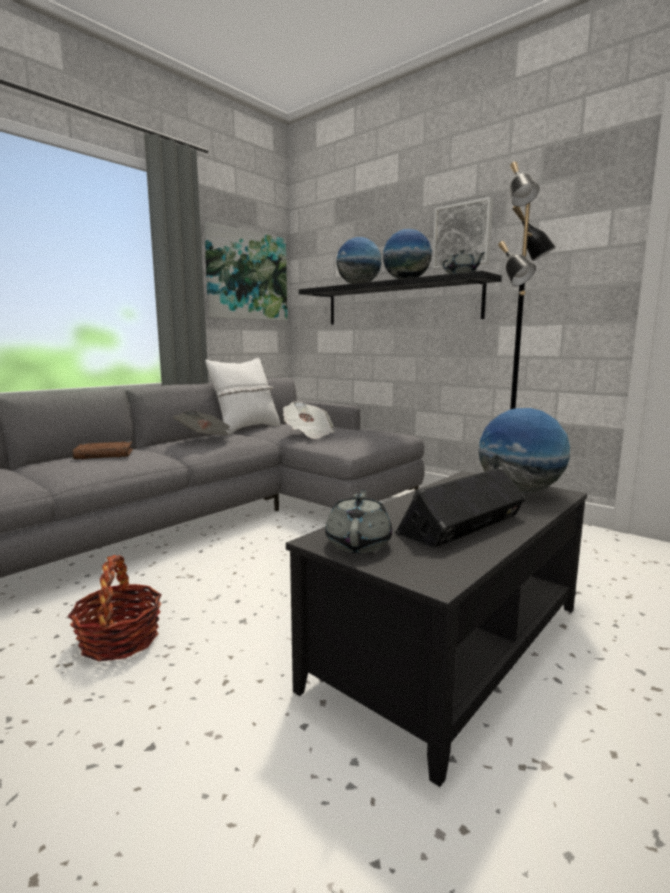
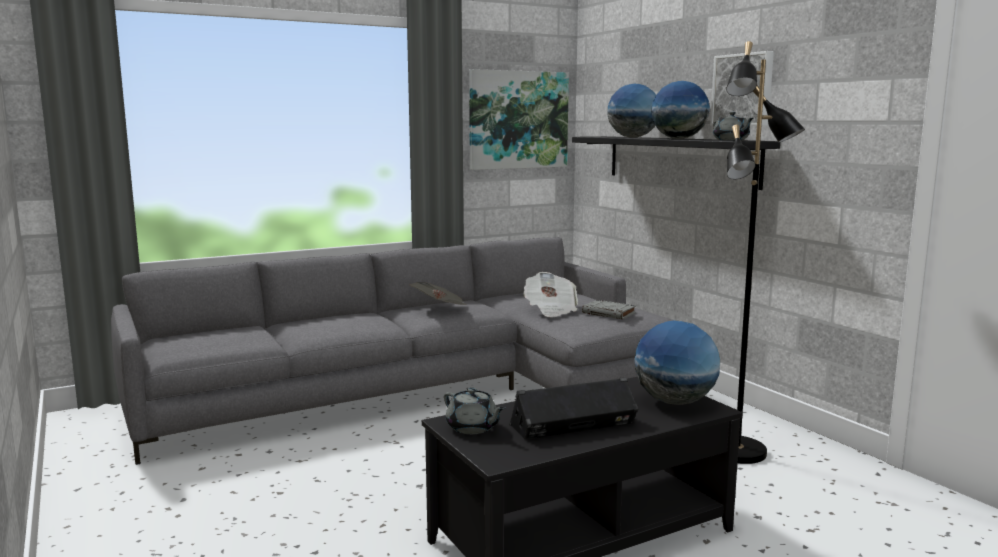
camera: 20 degrees right, 0 degrees up
basket [68,555,162,661] -> none
brown book [73,441,133,459] -> none
white pillow [205,358,280,435] -> none
grey teapot [325,489,392,553] -> grey teapot turned 105 degrees clockwise [444,388,506,434]
none -> grey book [582,300,636,319]

